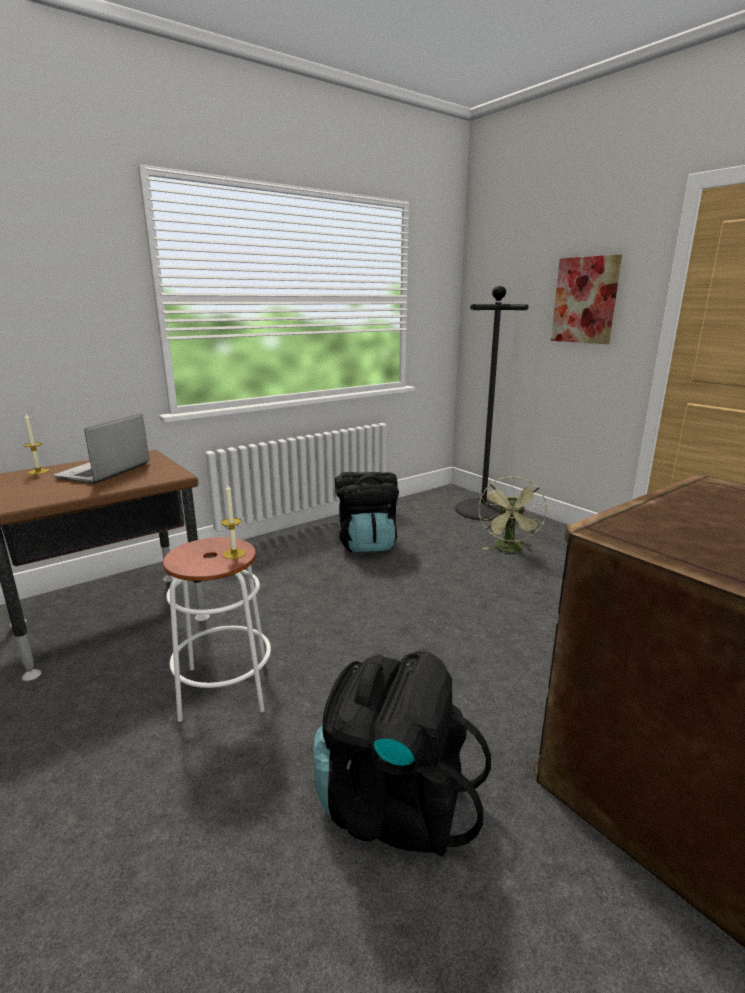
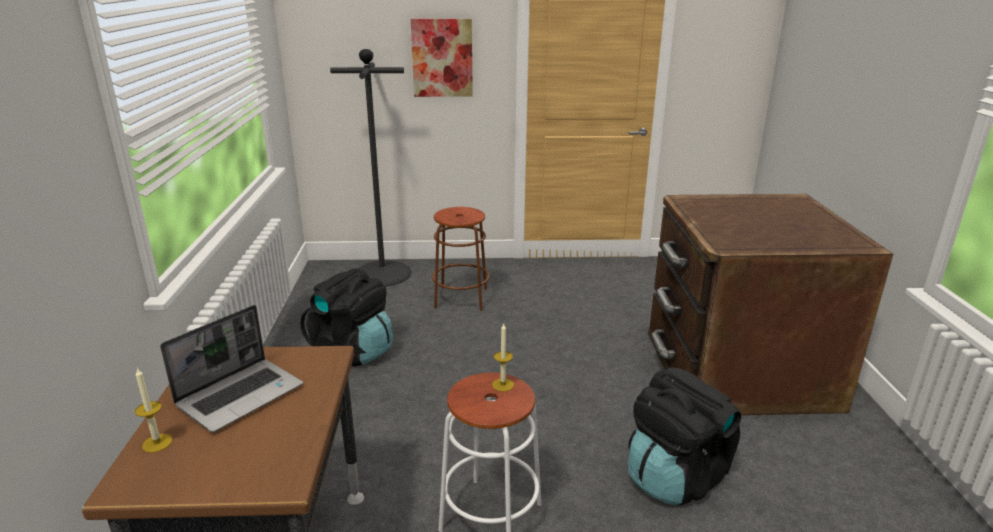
camera: 55 degrees left, 5 degrees up
laptop [53,414,149,484] -> laptop turned 105 degrees counterclockwise [160,305,303,432]
green fan [478,476,547,553] -> brown stool [432,207,490,311]

